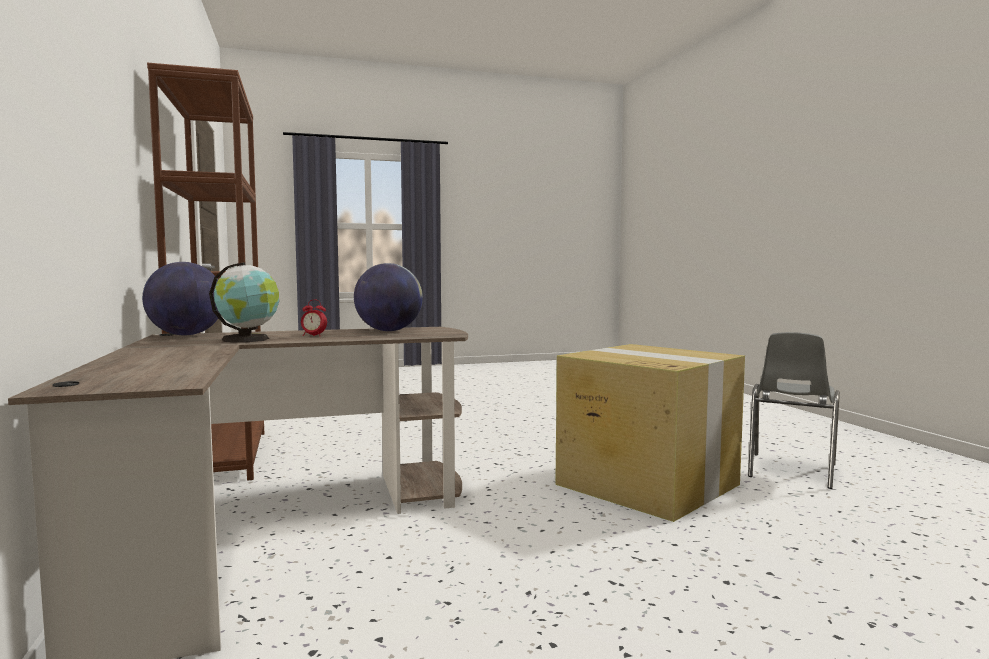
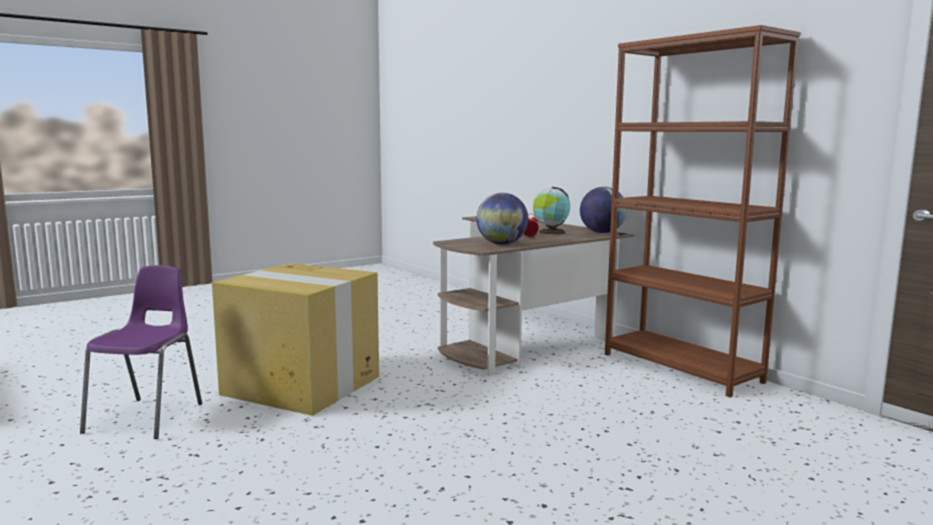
camera: 160 degrees right, 5 degrees up
grey chair [748,332,840,489] -> purple chair [80,265,202,439]

